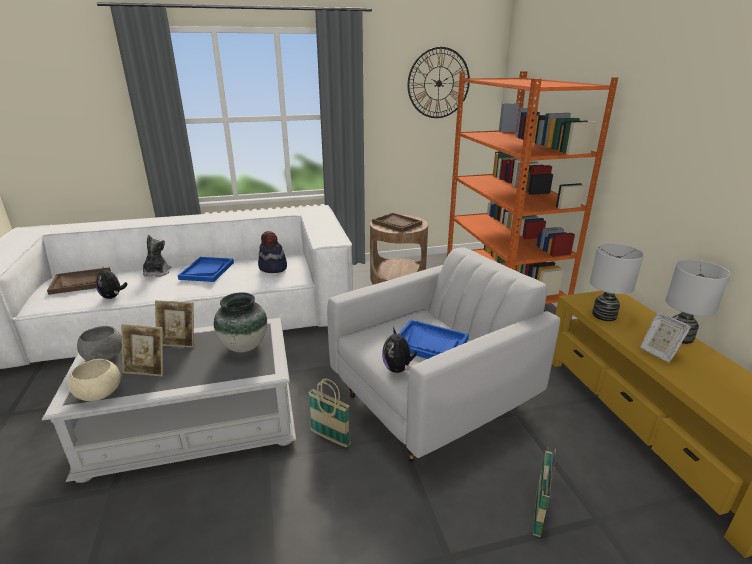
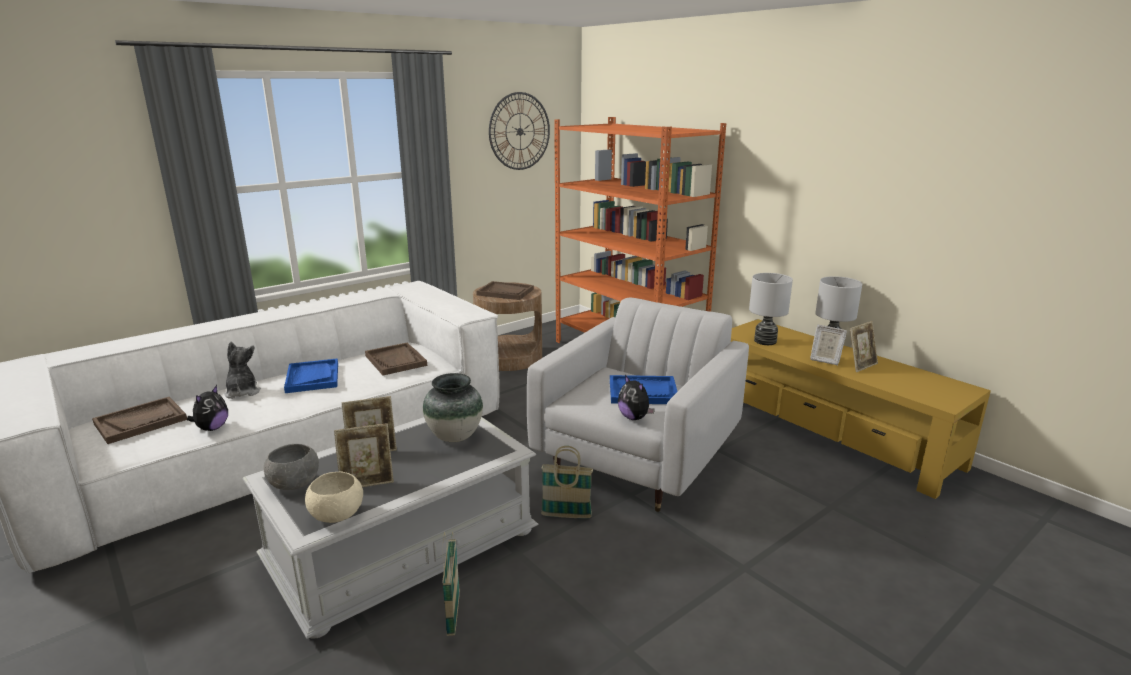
camera: 25 degrees left, 5 degrees down
plush toy [96,266,127,299] -> plush toy turned 105 degrees counterclockwise [187,385,228,431]
hat [258,231,287,273] -> brown tray [365,343,427,375]
basket [533,448,556,537] -> basket moved to [442,532,460,636]
none -> picture frame [850,321,878,372]

